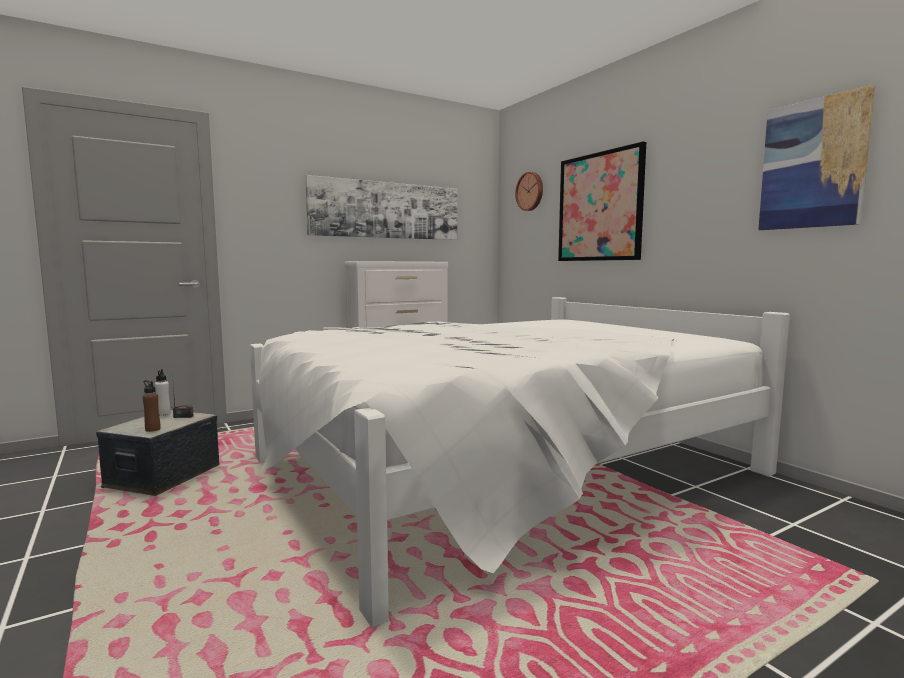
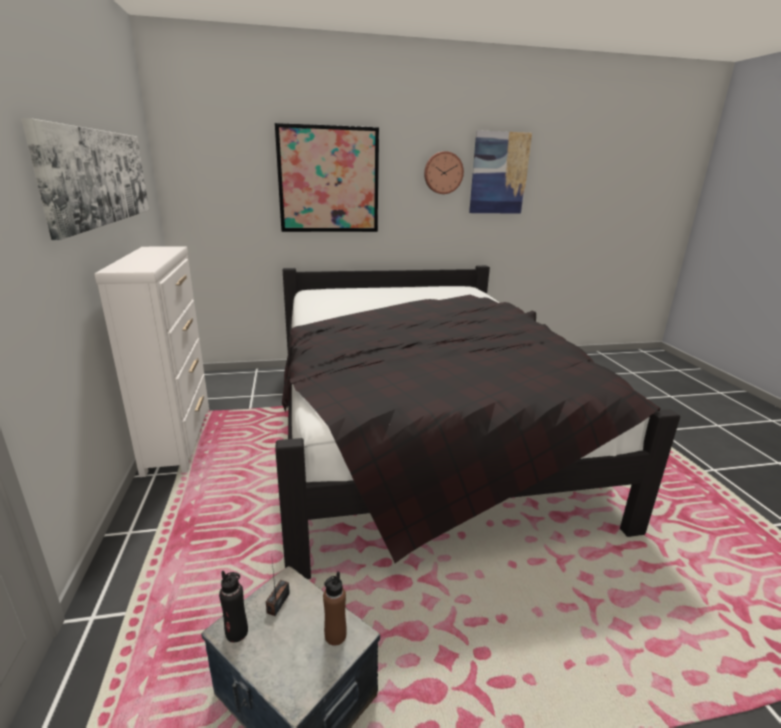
camera: 70 degrees left, 15 degrees up
white bottle [155,369,171,416] -> black bottle [219,571,248,642]
white bed [250,297,790,627] -> black bed [275,265,680,579]
wall clock [515,172,543,211] -> wall clock moved to [424,151,464,194]

